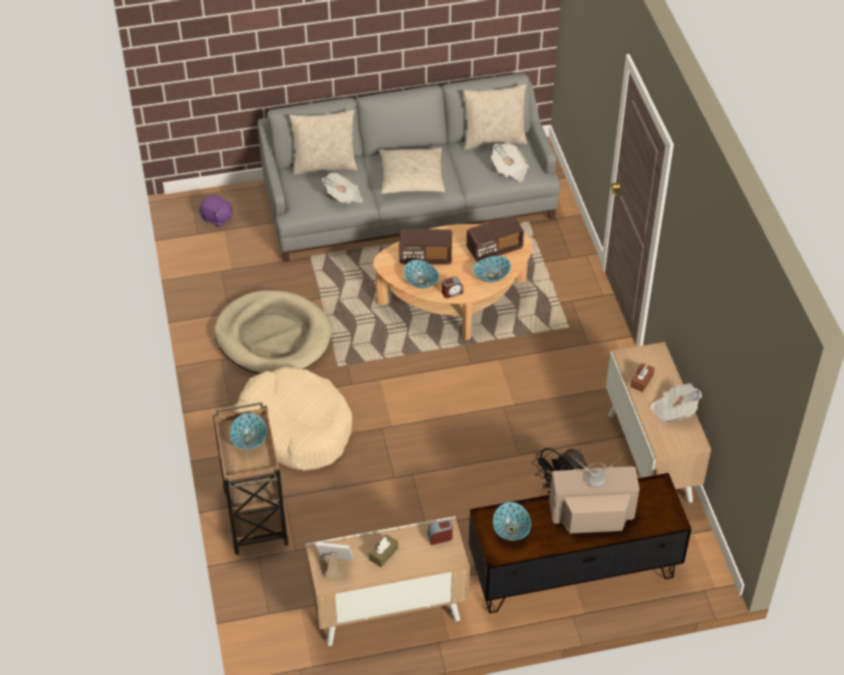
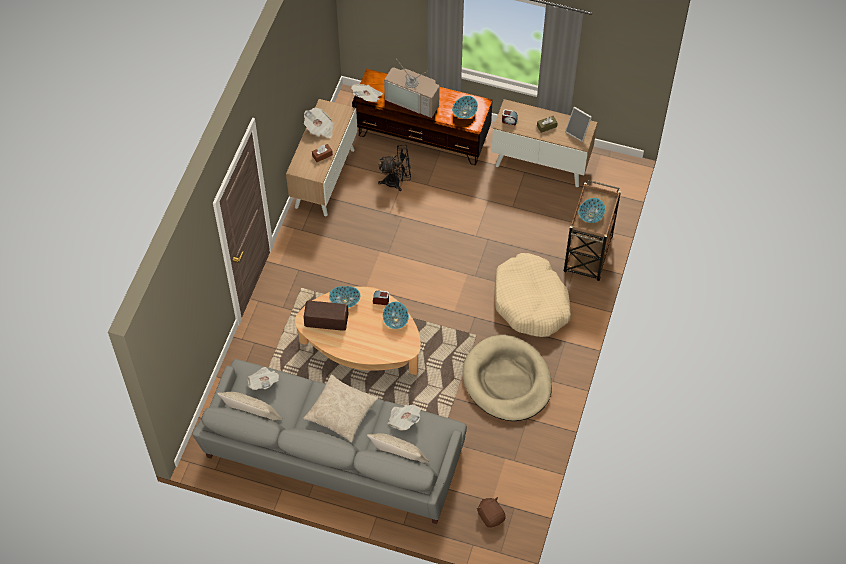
camera: 150 degrees left, 10 degrees up
purple plush toy [199,195,233,227] -> brown plush toy [477,497,506,528]
radio [399,229,452,265] -> none
none -> newspaper [351,84,383,102]

